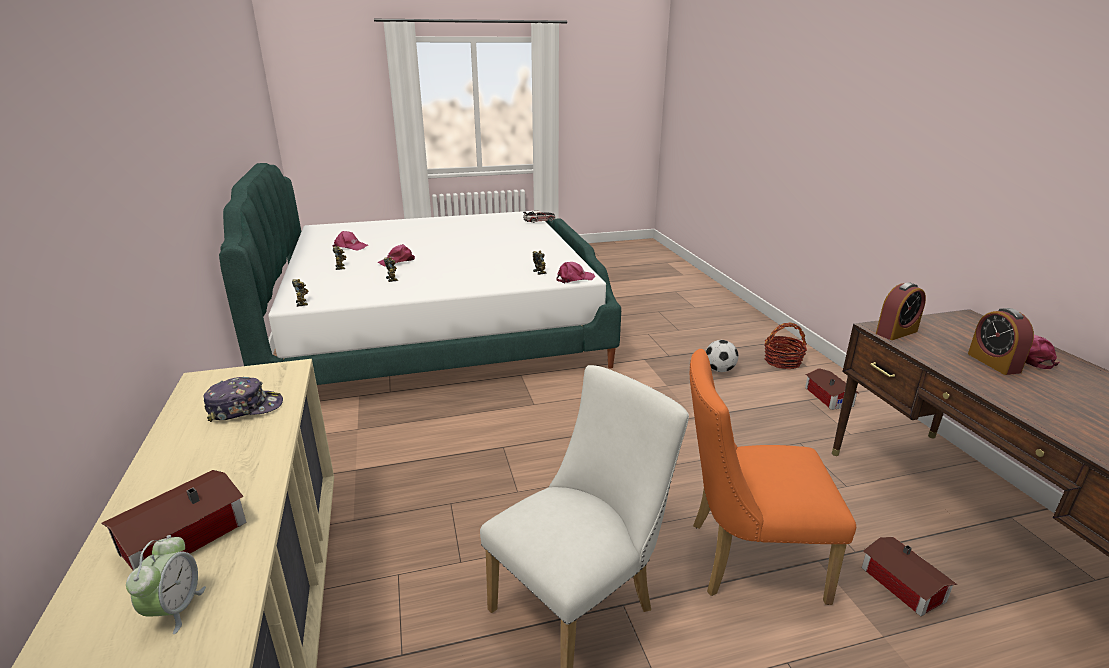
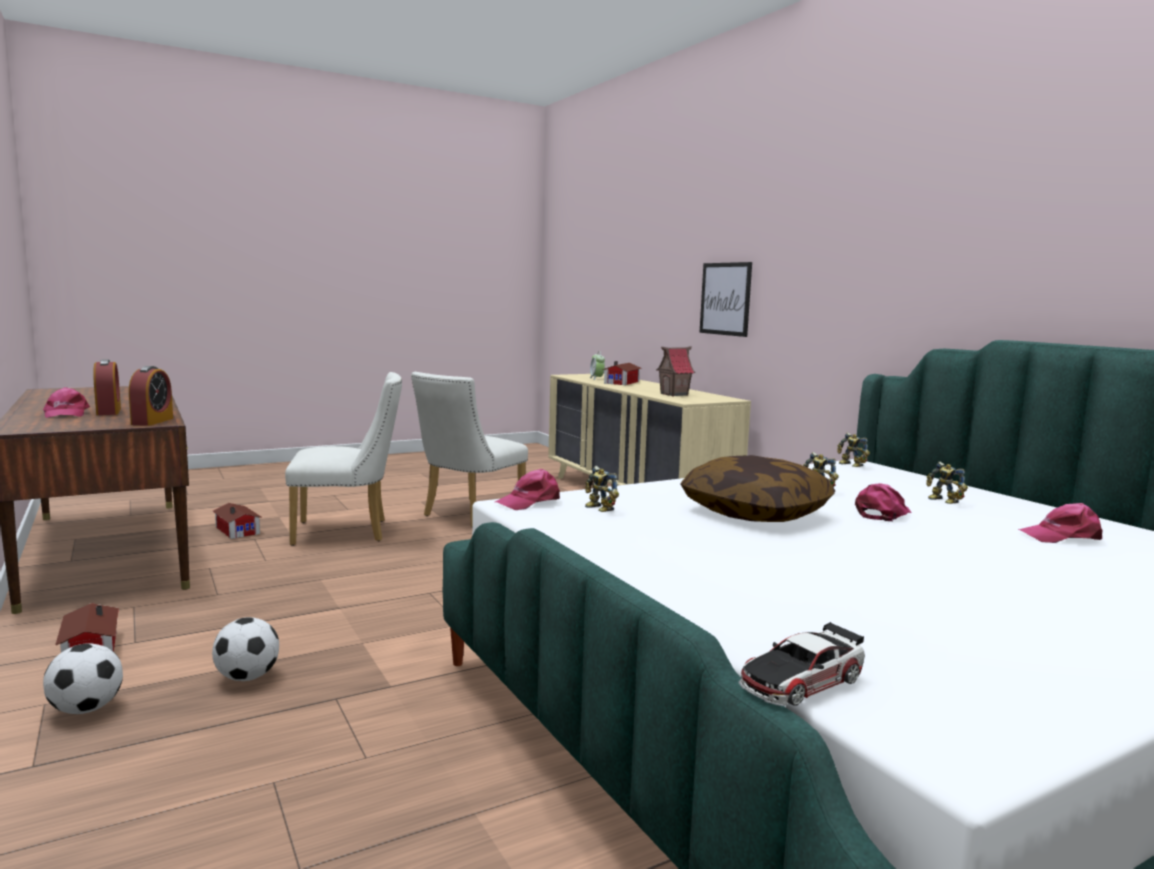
camera: 165 degrees right, 15 degrees down
cap [204,377,283,422] -> toy house [656,346,695,396]
orange chair [690,349,856,605] -> white chair [285,372,402,546]
basket [764,322,807,369] -> football [43,643,123,714]
alarm clock [876,282,926,340] -> alarm clock turned 135 degrees clockwise [129,366,173,426]
none -> pillow [680,455,835,522]
none -> picture [699,262,752,337]

